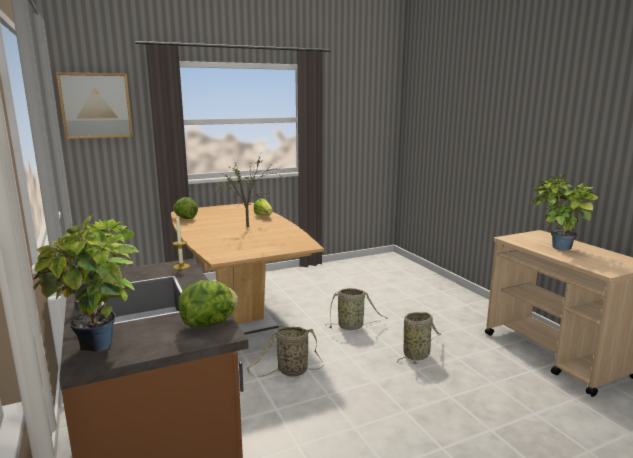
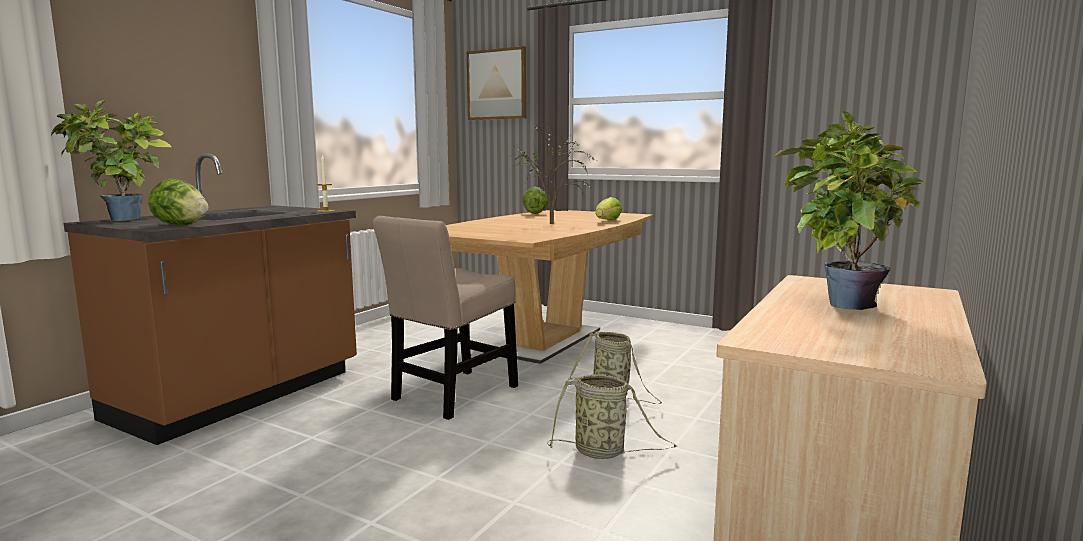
camera: 55 degrees right, 5 degrees down
basket [247,327,323,377] -> beige chair [373,216,518,420]

